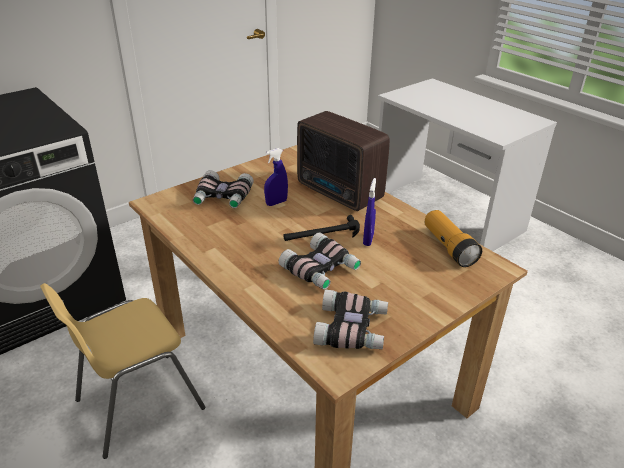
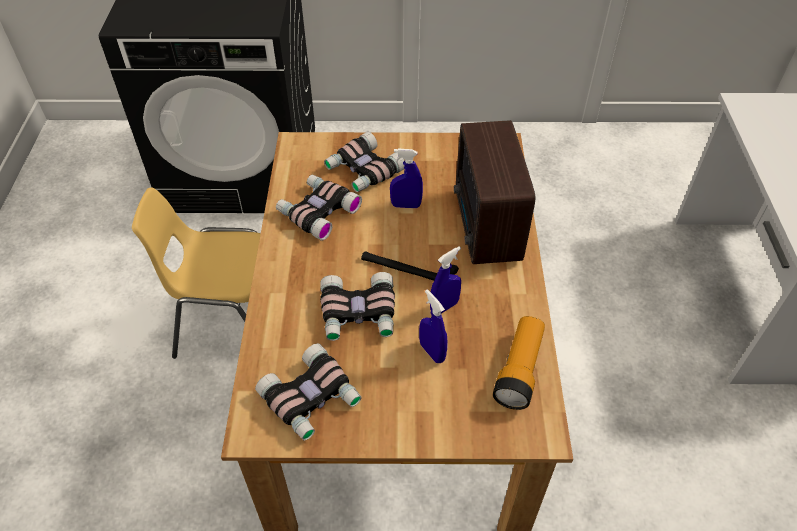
camera: 40 degrees right, 15 degrees up
none -> binoculars [276,175,362,241]
none -> blue spray bottle [419,289,448,363]

